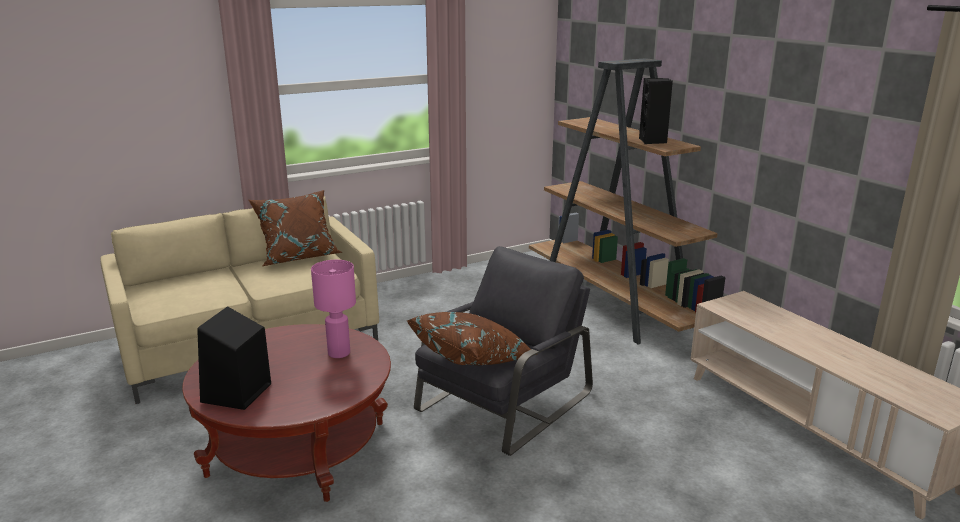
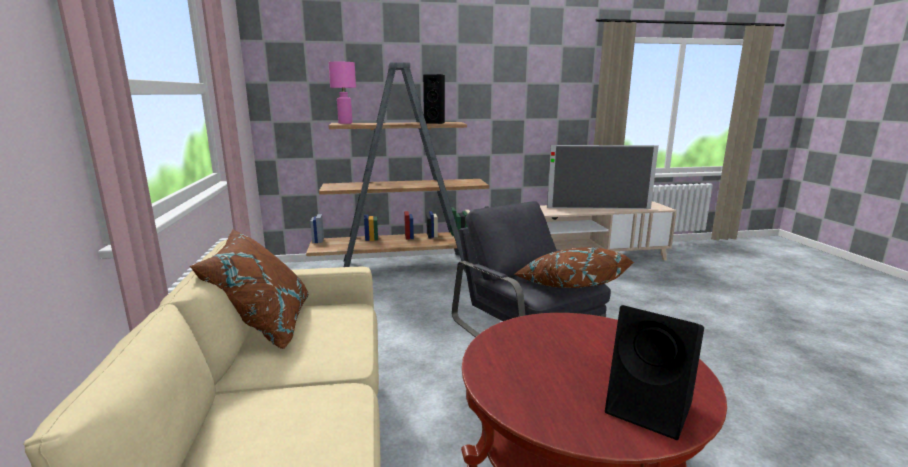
camera: 70 degrees left, 5 degrees down
pink table lamp [311,260,356,358] -> pink table lamp moved to [328,62,356,124]
none -> television [547,145,659,209]

